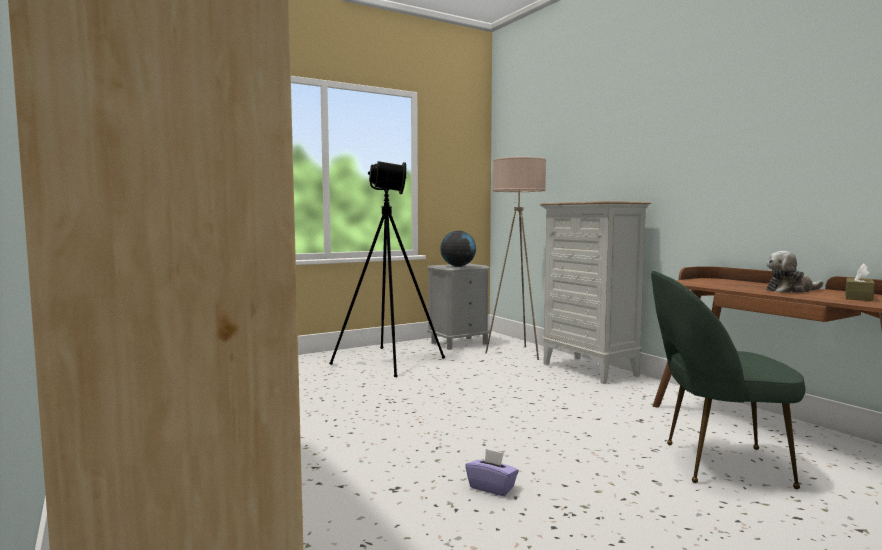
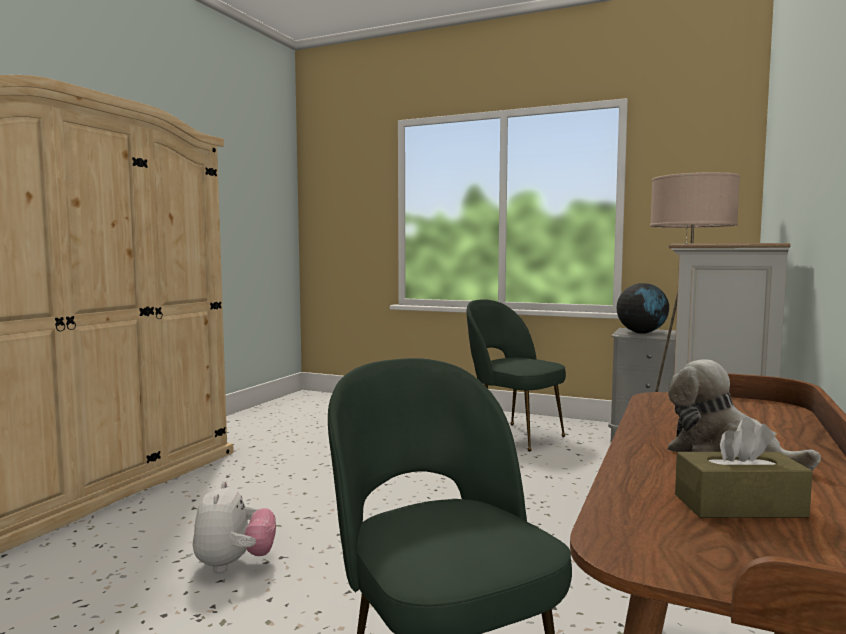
camera: 55 degrees right, 0 degrees up
black floor lamp [329,161,445,377] -> green chair [467,299,566,452]
purple tissue box [465,449,519,496] -> plush toy [193,481,276,573]

